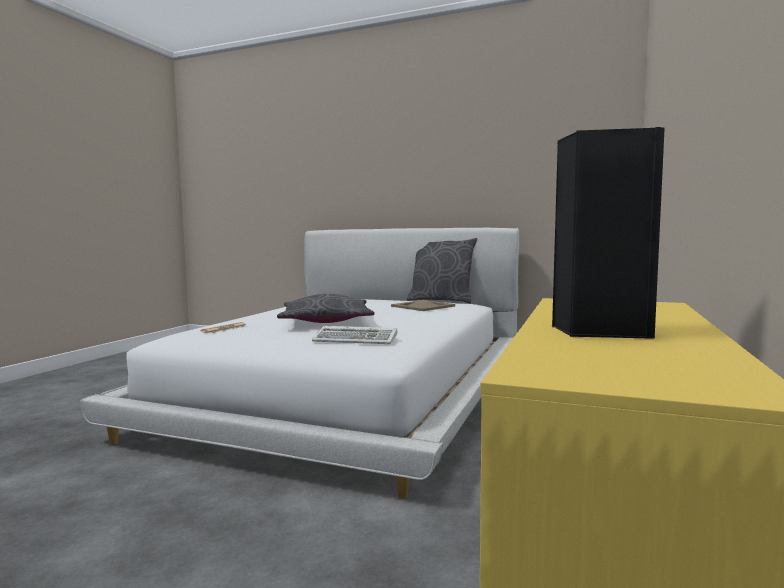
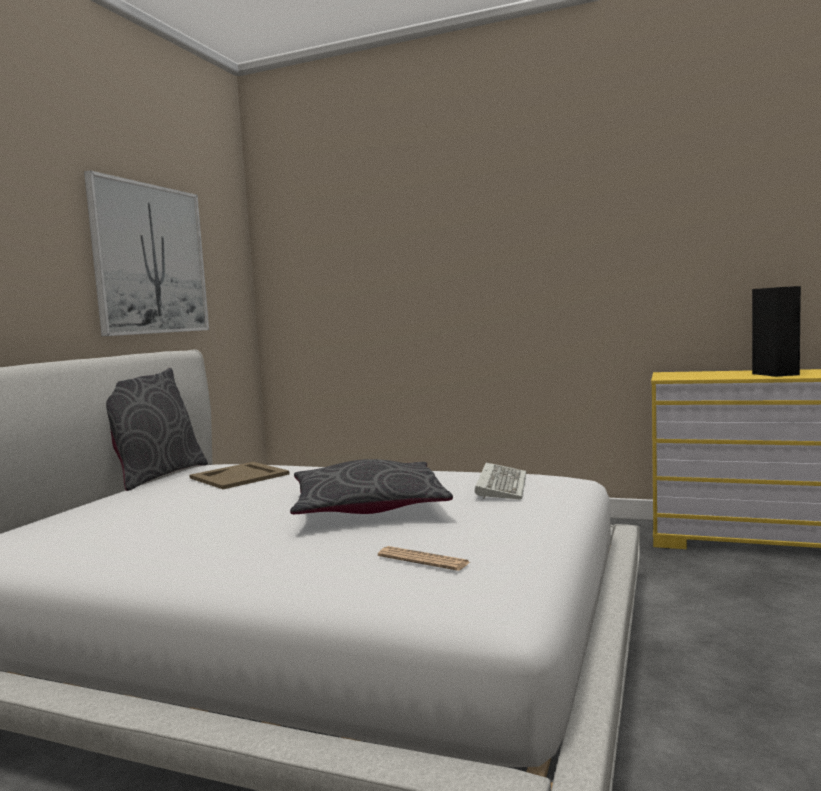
camera: 90 degrees left, 0 degrees up
none -> picture [84,170,209,336]

